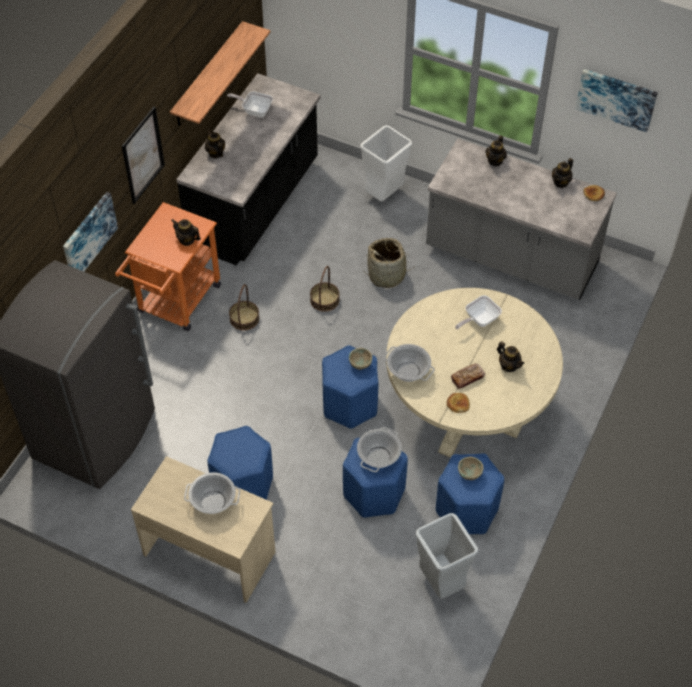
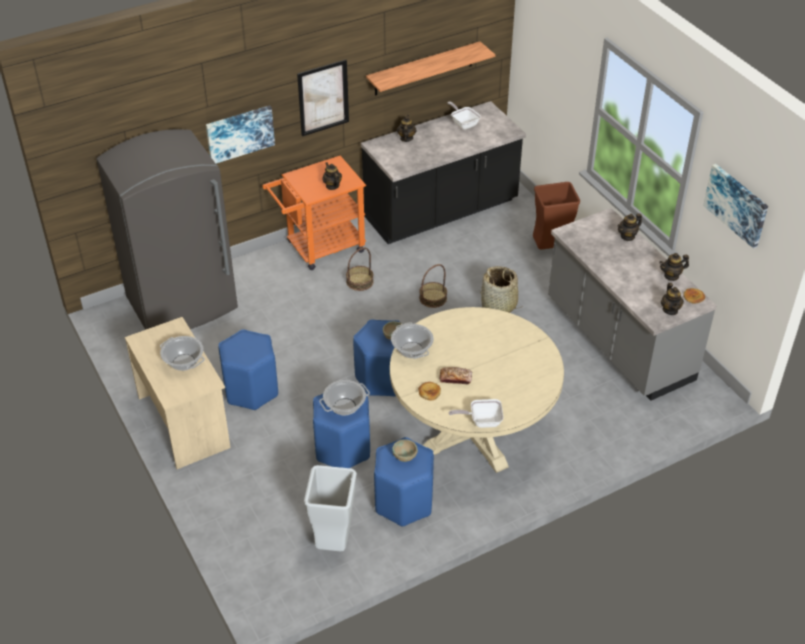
camera: 35 degrees right, 10 degrees down
white trash can [360,125,412,202] -> brown trash can [533,182,580,250]
frying pan [455,295,502,329] -> frying pan moved to [449,399,504,428]
teapot [497,341,524,372] -> teapot moved to [661,283,684,315]

